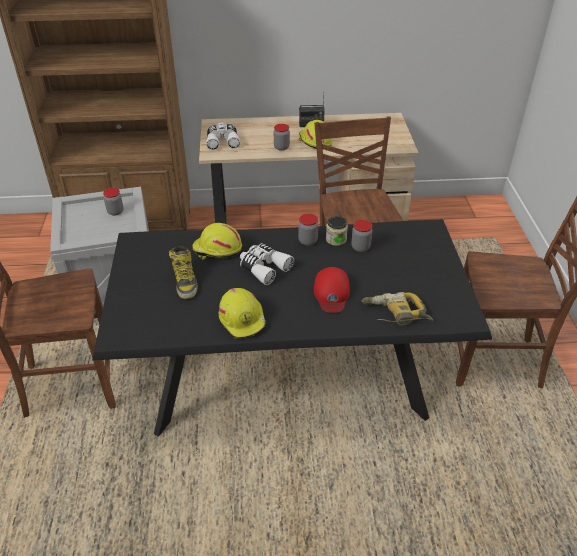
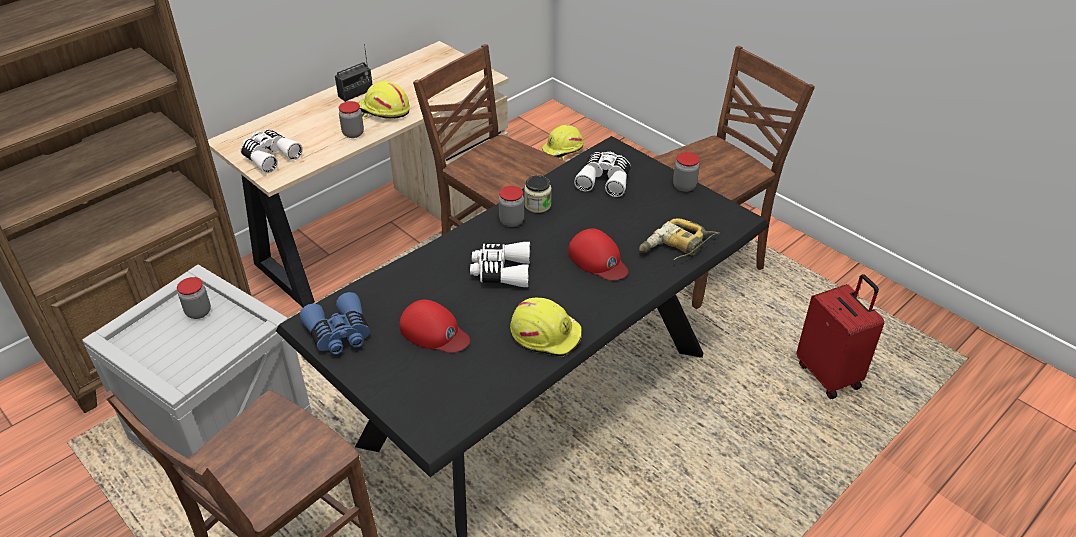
camera: 40 degrees left, 0 degrees up
boot [169,247,198,299] -> red cap [399,300,470,353]
yellow hard hat [192,223,242,259] -> yellow hard hat moved to [542,125,584,160]
jar [351,220,373,252] -> jar moved to [673,152,700,192]
none -> blue binoculars [299,292,370,354]
none -> white binoculars [574,152,631,197]
none -> red suitcase [796,274,884,399]

